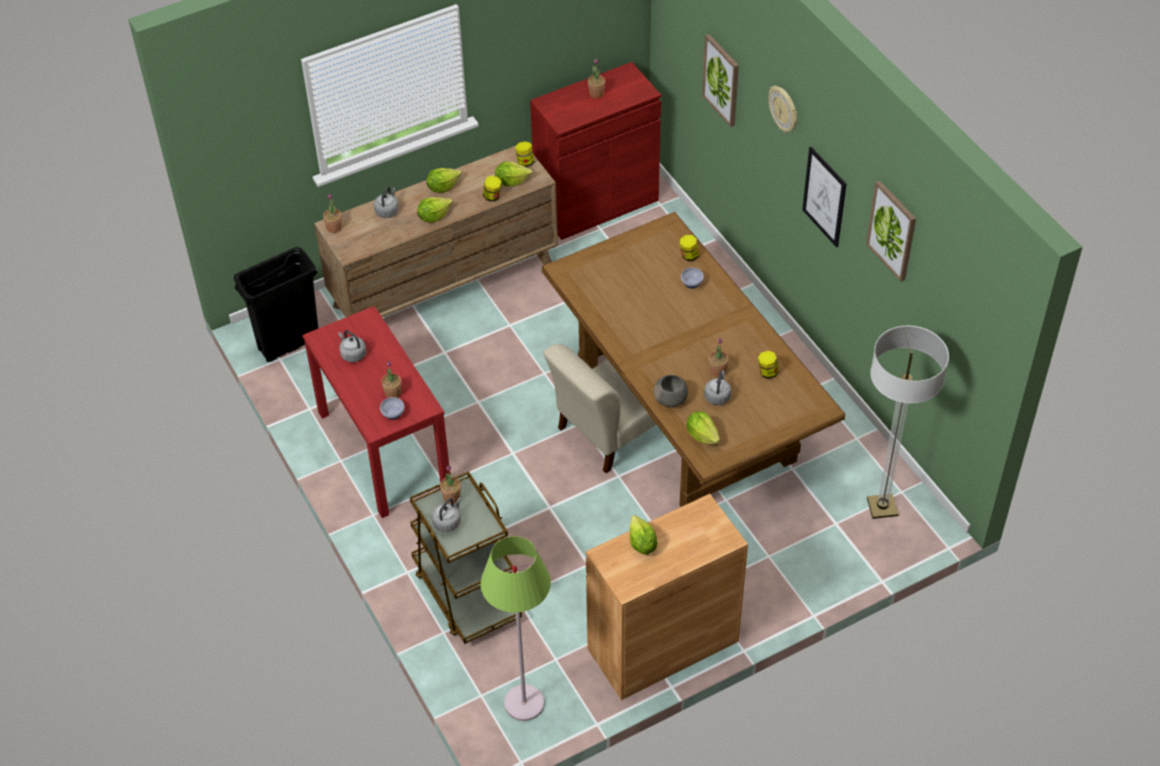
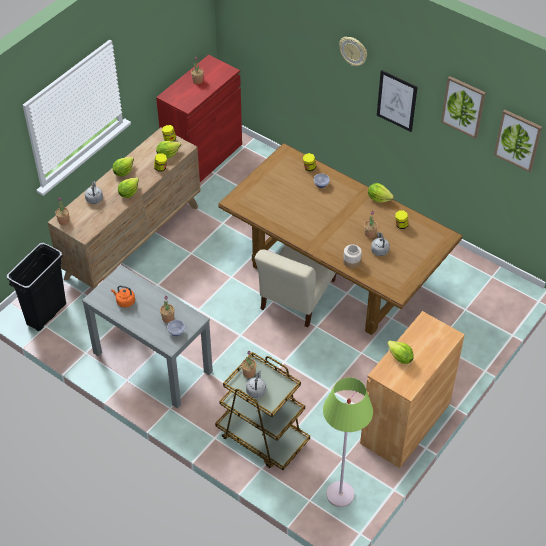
camera: 25 degrees left, 0 degrees up
red console table [302,306,450,518] -> grey console table [82,265,213,409]
grey kettle [338,330,366,362] -> orange kettle [111,285,135,308]
grey bowl [654,375,688,407] -> jar [343,244,362,268]
lettuce [687,411,720,444] -> lettuce moved to [368,183,394,203]
picture [702,34,739,127] -> picture moved to [494,110,542,172]
floor lamp [867,325,949,519] -> none

